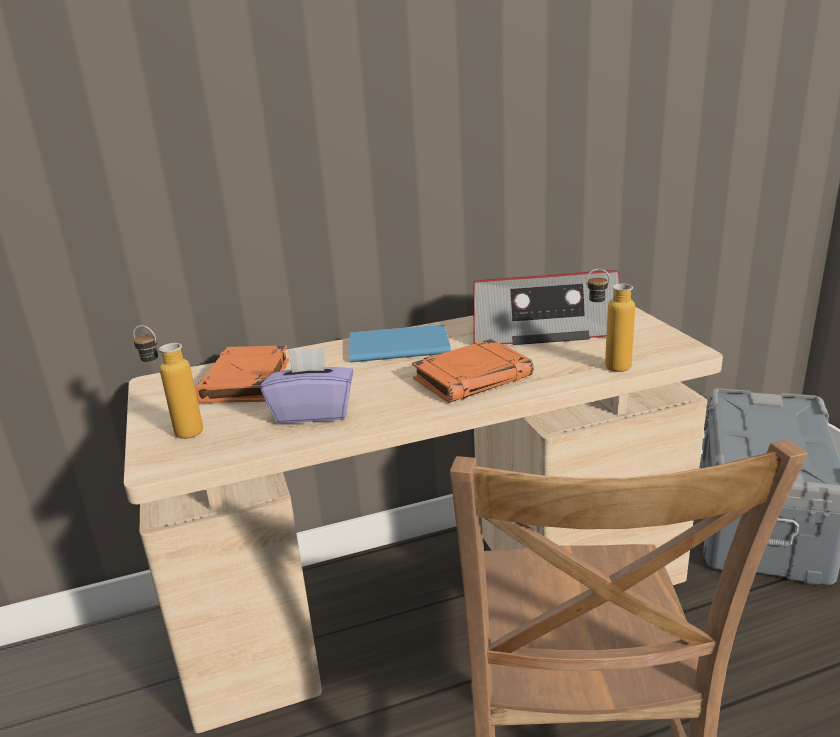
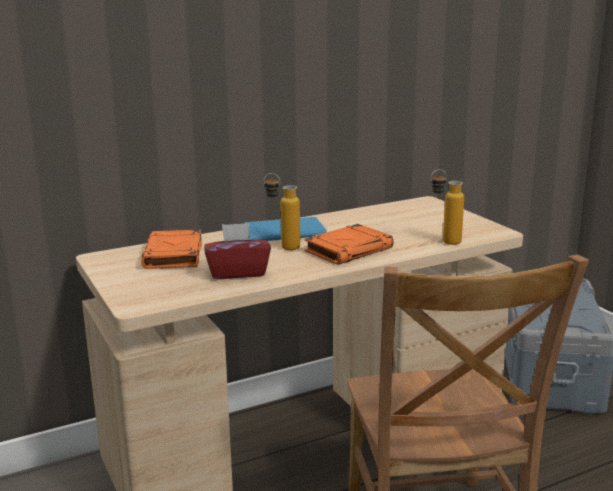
camera: 10 degrees left, 5 degrees down
bottle [133,325,203,439] -> bottle moved to [264,173,300,250]
purple tissue box [260,347,354,423] -> red tissue box [204,223,271,279]
radio [473,270,620,345] -> none

